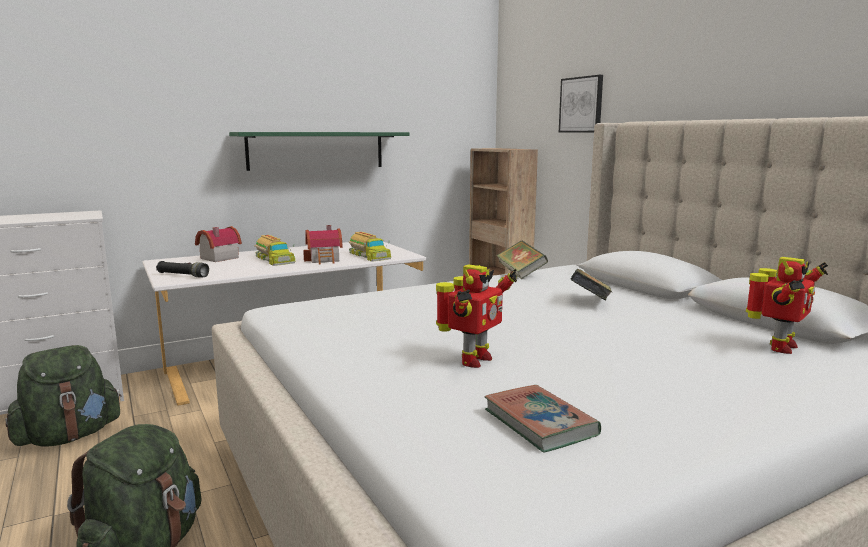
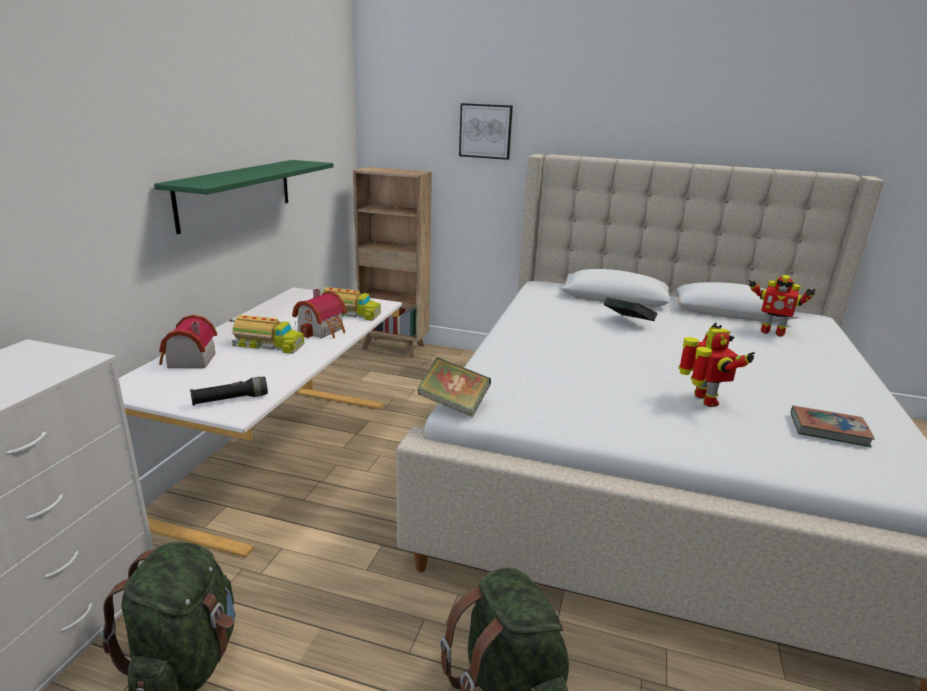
camera: 45 degrees left, 10 degrees up
book [497,240,548,279] -> book moved to [417,358,491,417]
toy robot [746,257,828,354] -> toy robot turned 120 degrees clockwise [749,275,815,337]

